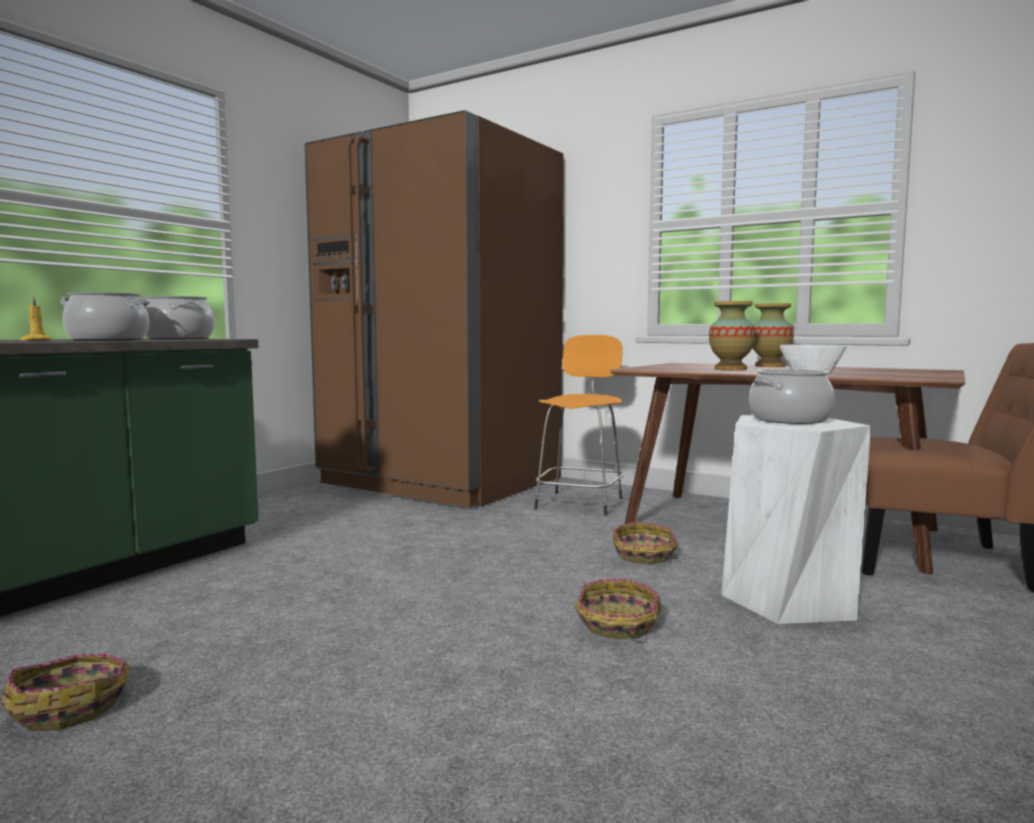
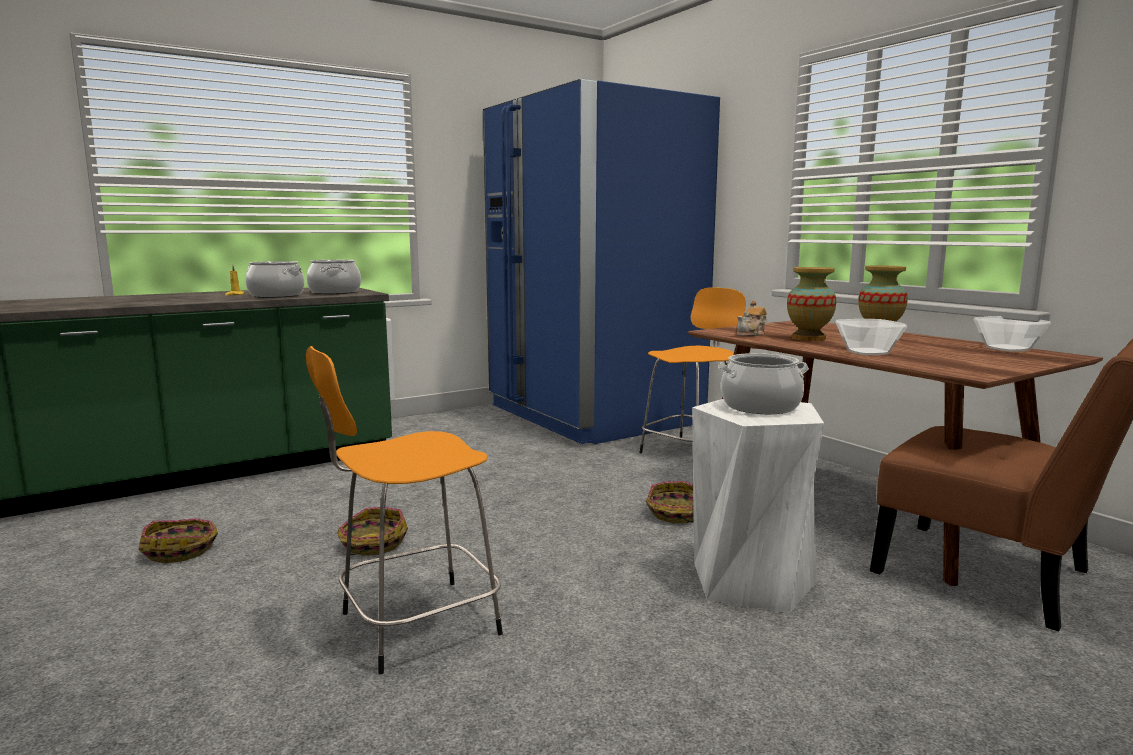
camera: 25 degrees right, 5 degrees up
brown fridge [305,110,563,507] -> blue fridge [483,78,720,444]
basket [575,579,662,639] -> basket moved to [337,507,408,556]
none -> orange stool [306,346,503,674]
none -> teapot [737,300,767,336]
none -> bowl [974,316,1051,352]

